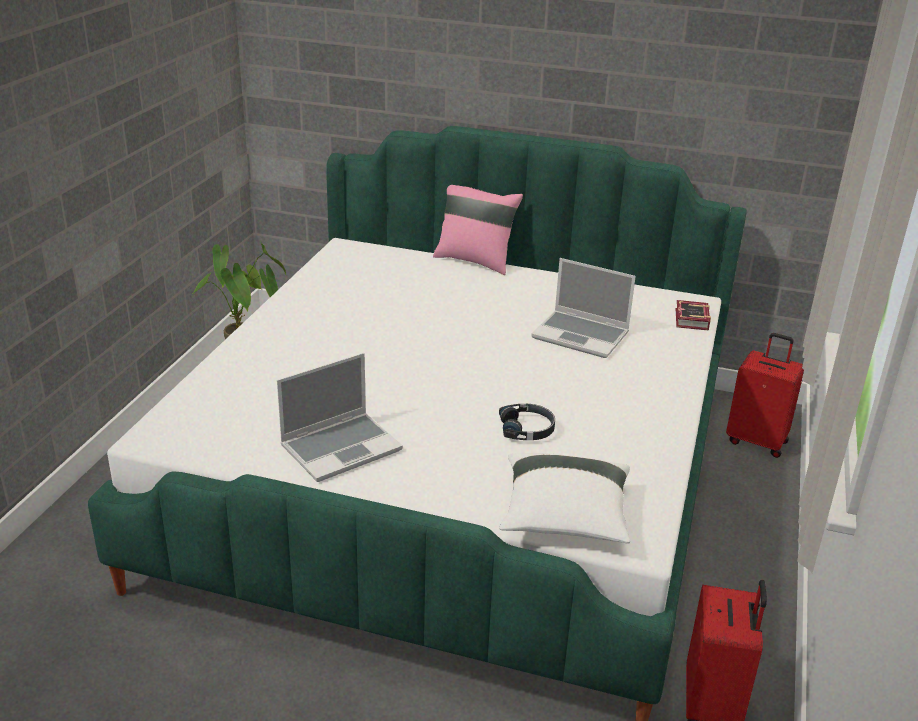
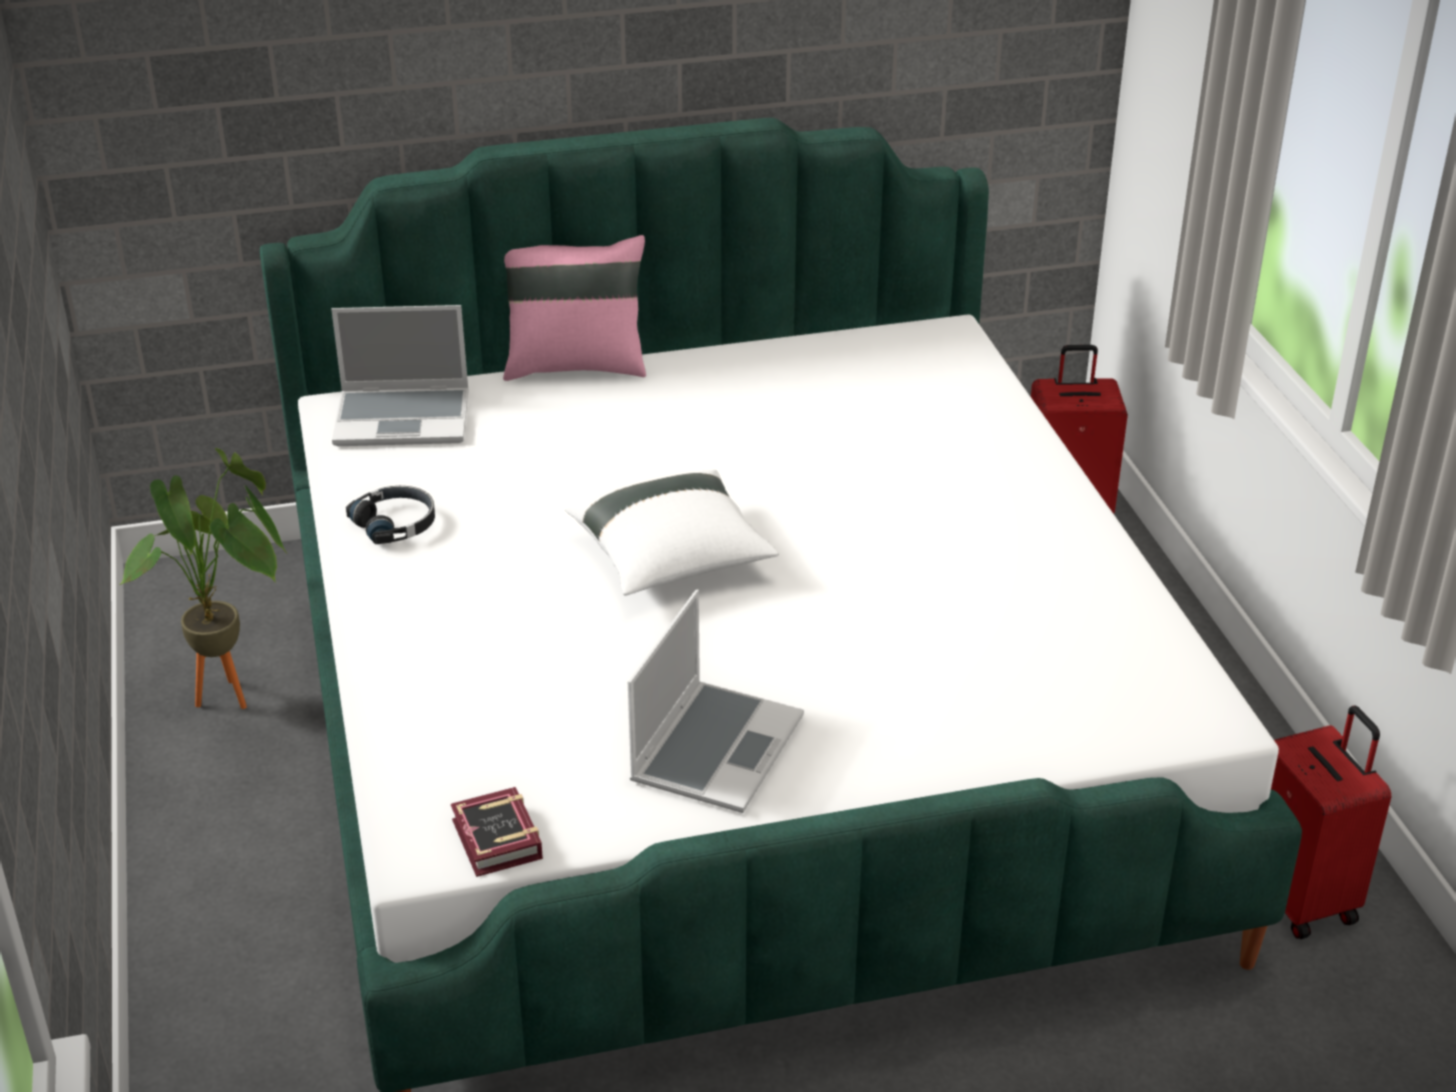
camera: 30 degrees left, 5 degrees up
black headphones [499,404,555,440] -> black headphones moved to [346,486,435,544]
white pillow [499,453,630,544] -> white pillow moved to [564,470,779,596]
laptop [531,258,636,358] -> laptop moved to [331,305,469,446]
book [676,300,711,331] -> book moved to [451,787,543,877]

